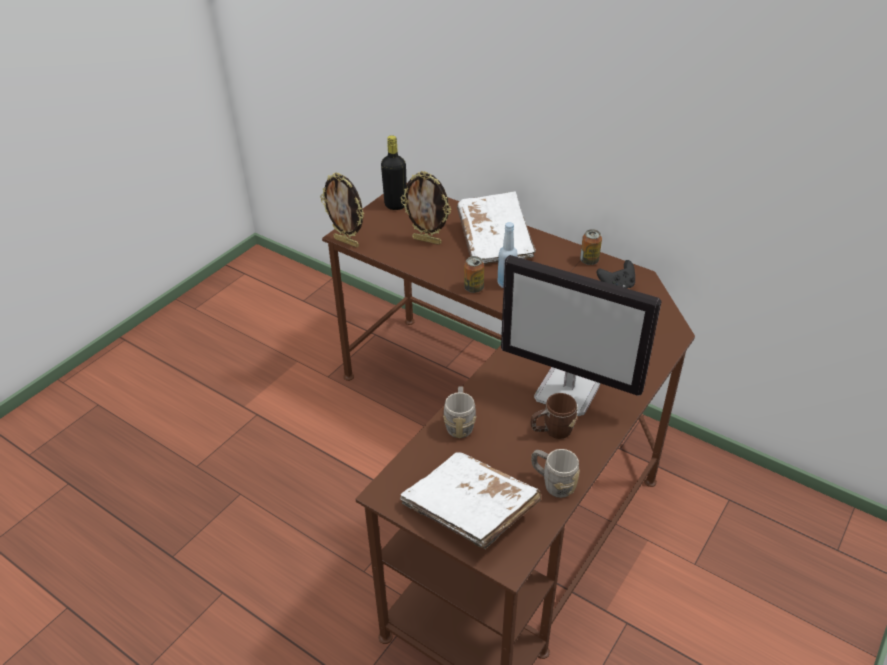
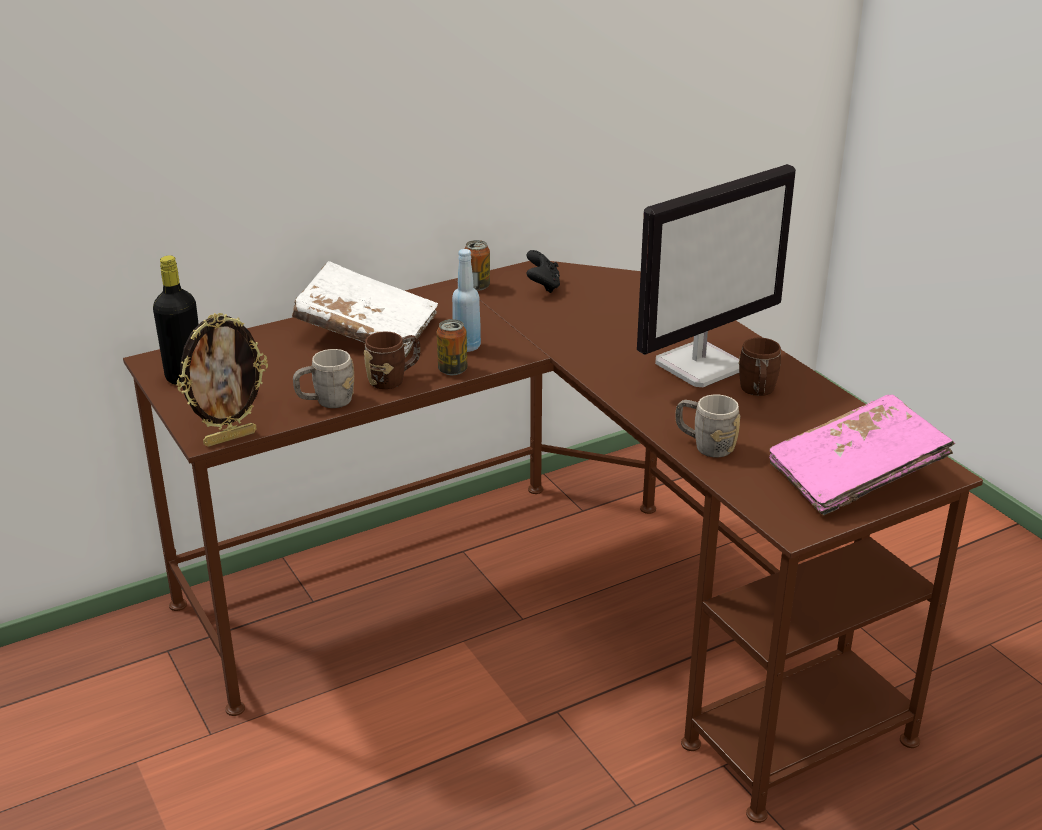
camera: 65 degrees left, 10 degrees down
white book [400,452,541,549] -> pink book [769,394,955,515]
picture frame [401,171,451,245] -> none
grey mug [531,449,580,498] -> grey mug moved to [293,349,354,408]
none -> brown mug [364,331,420,389]

